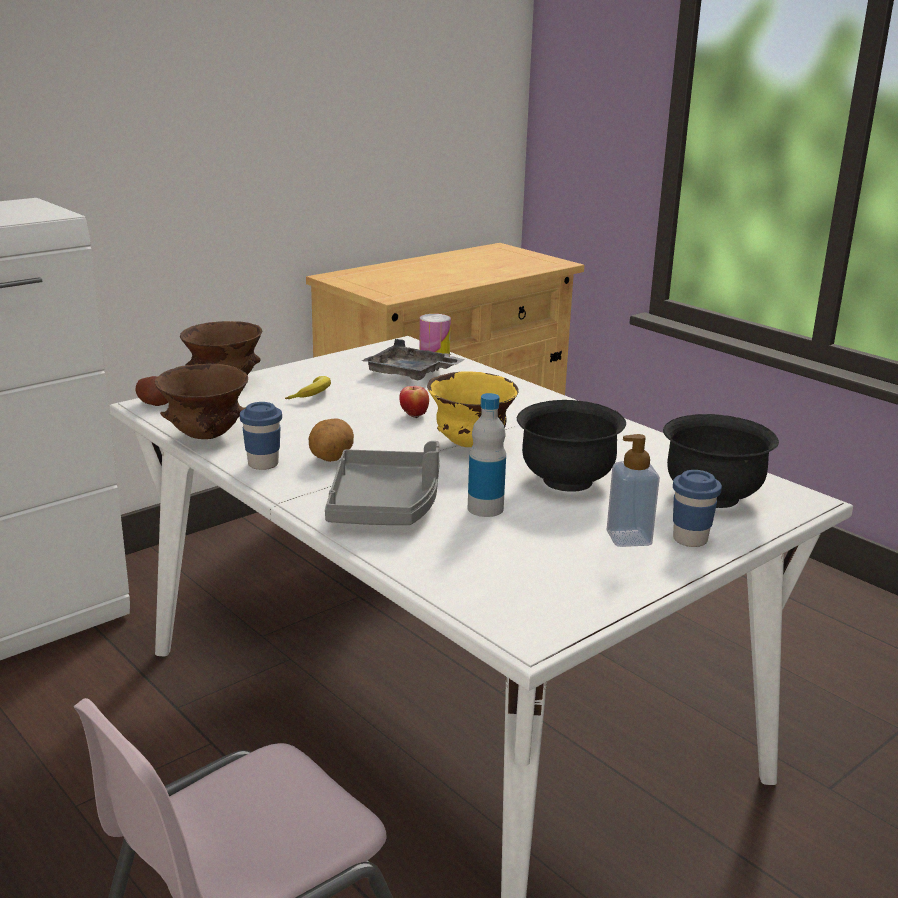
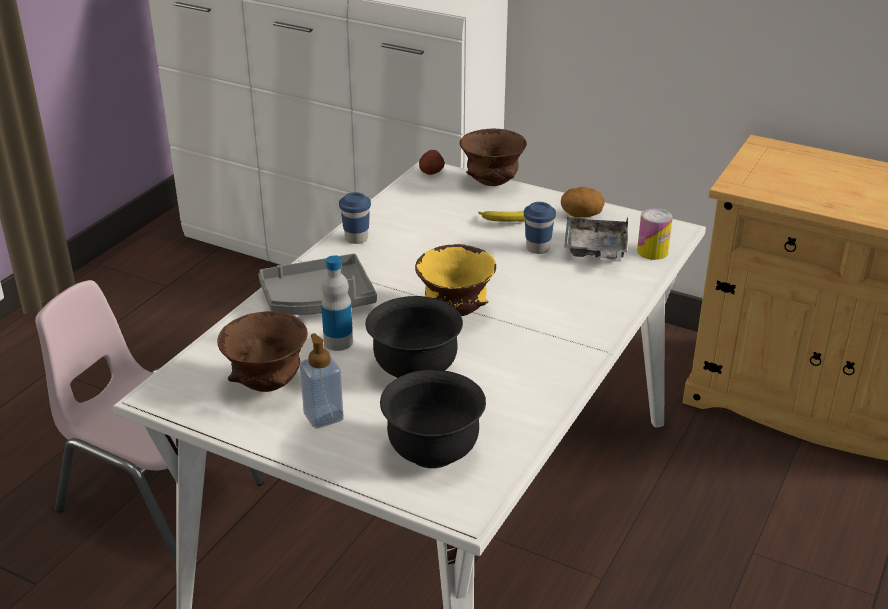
camera: 70 degrees right, 10 degrees up
brown bowl [155,364,248,439] -> brown bowl moved to [217,311,308,392]
potato [309,418,354,462] -> potato moved to [561,187,604,217]
apple [399,386,429,418] -> none
blue cup [673,470,722,547] -> blue cup moved to [524,202,556,254]

